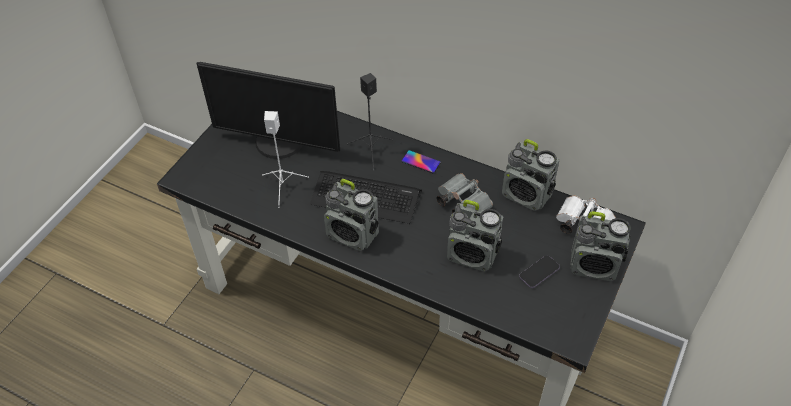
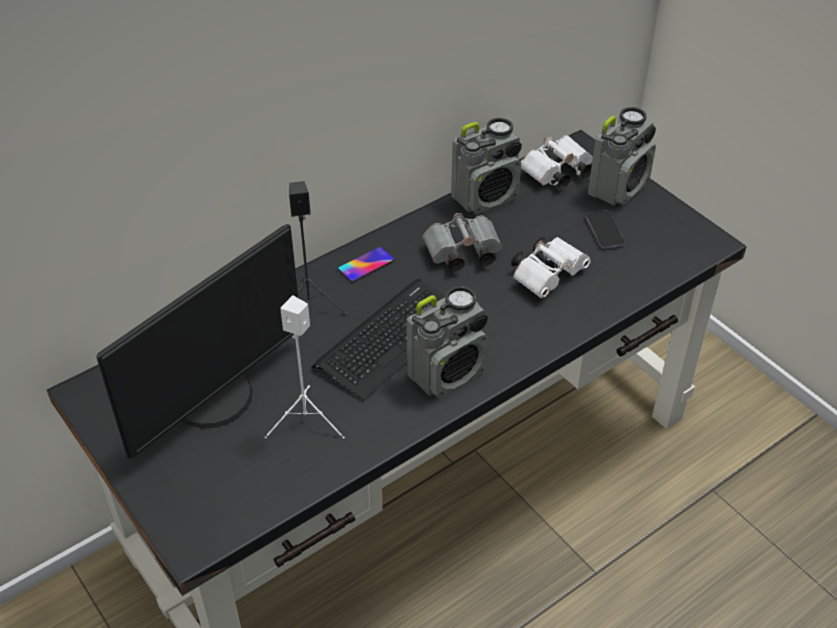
camera: 65 degrees left, 5 degrees down
radio [447,200,503,271] -> white binoculars [511,237,591,298]

